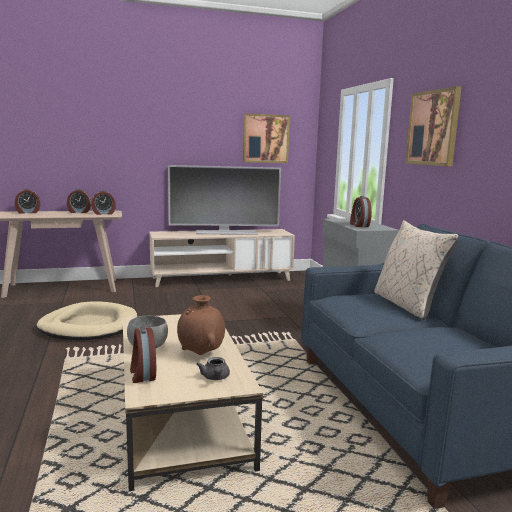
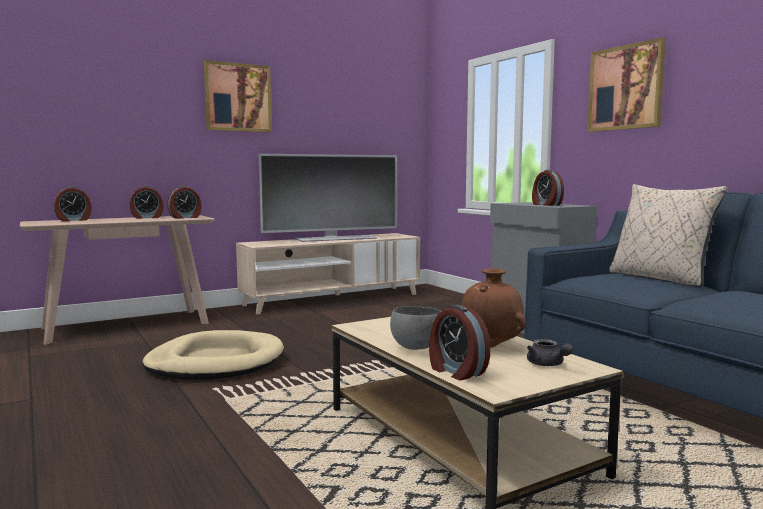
camera: 15 degrees left, 5 degrees down
picture [243,114,290,163] -> picture moved to [204,60,272,132]

